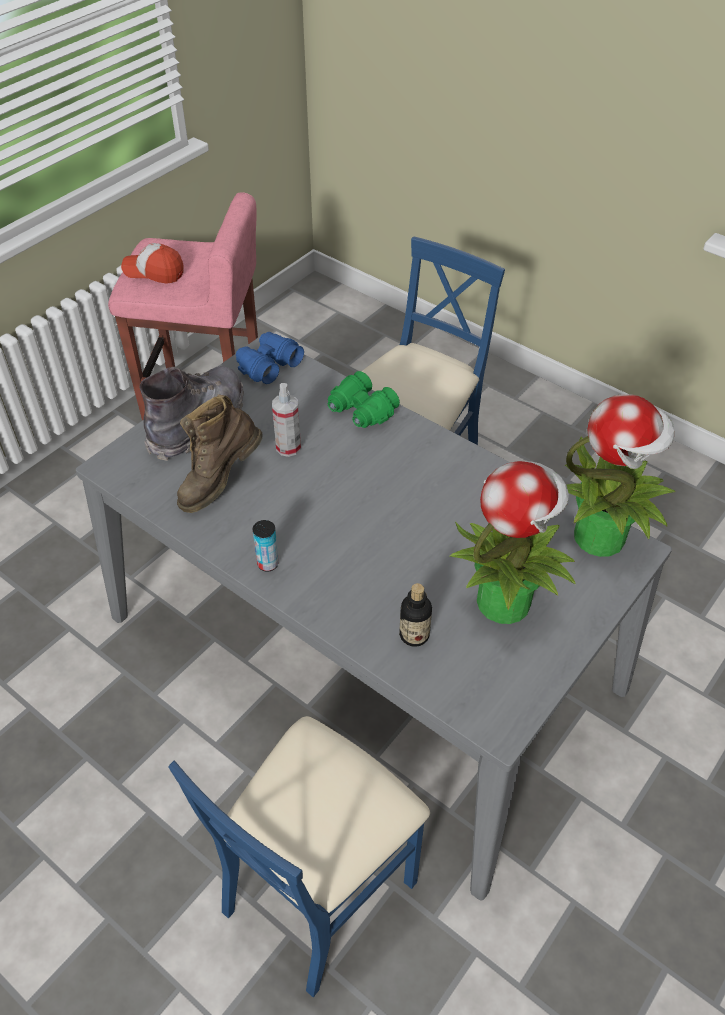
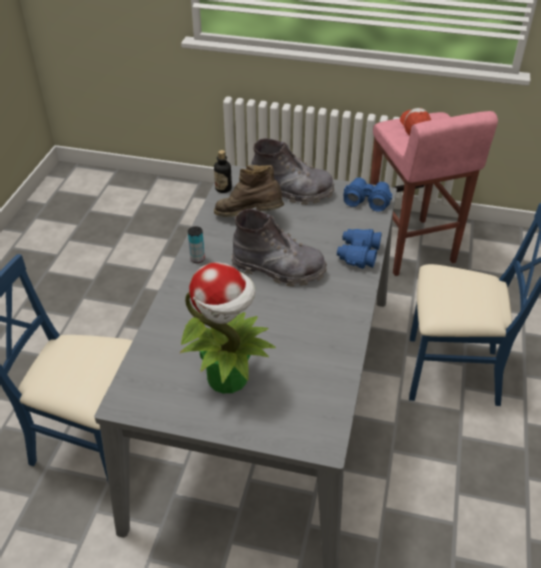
camera: 65 degrees right, 5 degrees down
spray bottle [272,383,301,457] -> none
green binoculars [328,371,400,428] -> blue binoculars [337,229,382,269]
bottle [399,583,432,647] -> bottle moved to [214,150,232,193]
potted plant [565,394,676,557] -> none
none -> grey boot [231,209,327,287]

